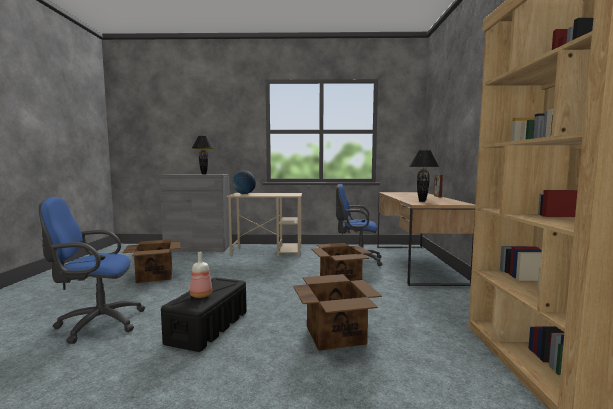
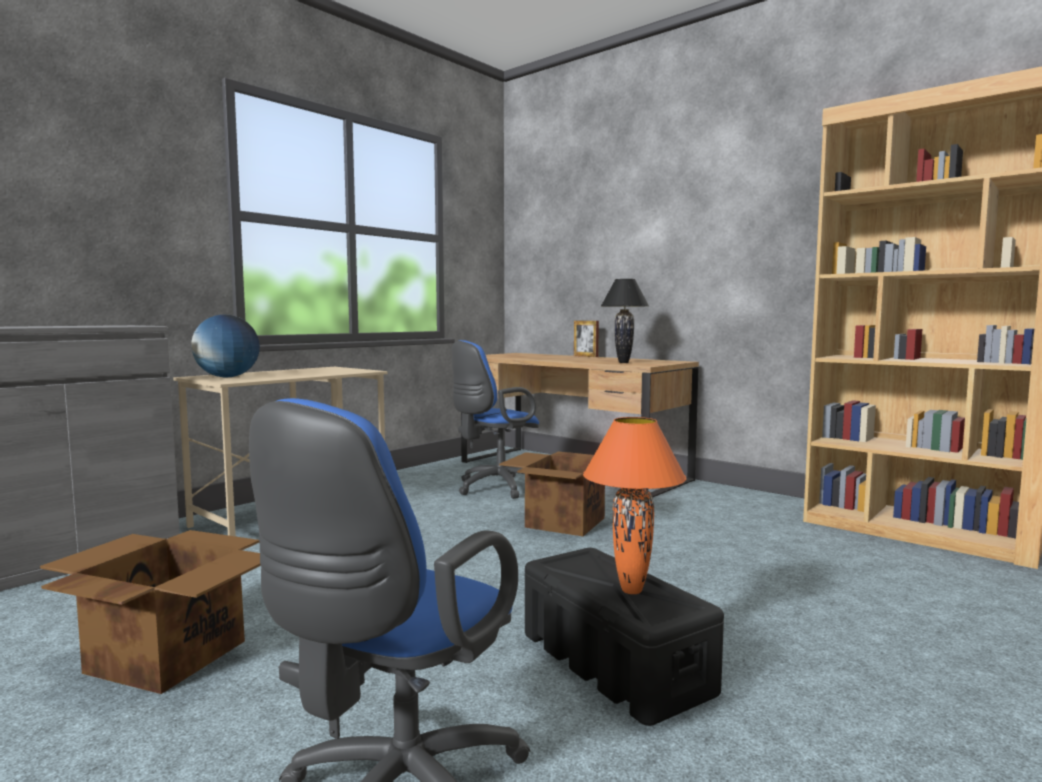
camera: 50 degrees left, 0 degrees up
bottle [190,252,212,298] -> orange table lamp [583,417,686,594]
black table lamp [192,136,214,174] -> none
cardboard box [293,274,382,351] -> none

